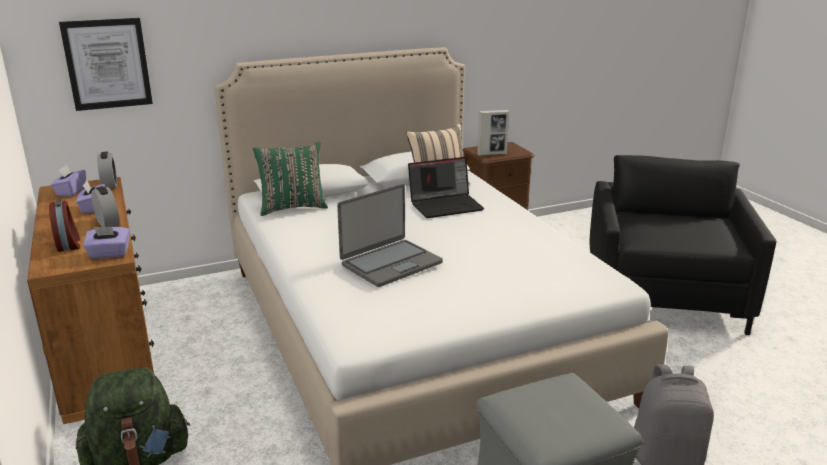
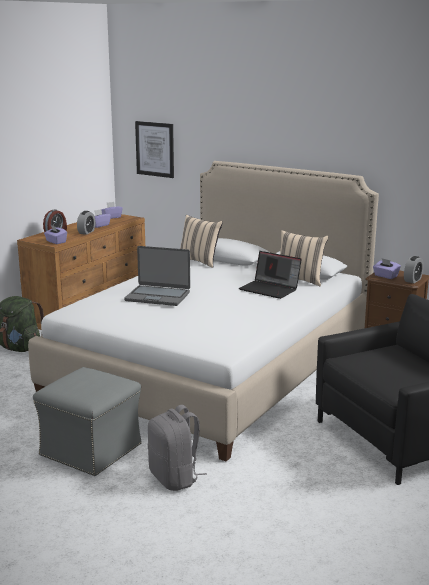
camera: 55 degrees right, 5 degrees down
alarm clock [97,152,117,189] -> alarm clock moved to [404,256,424,283]
green pillow [253,142,328,216] -> beige pillow [180,215,223,268]
picture frame [477,110,510,156] -> purple tissue box [373,258,401,279]

